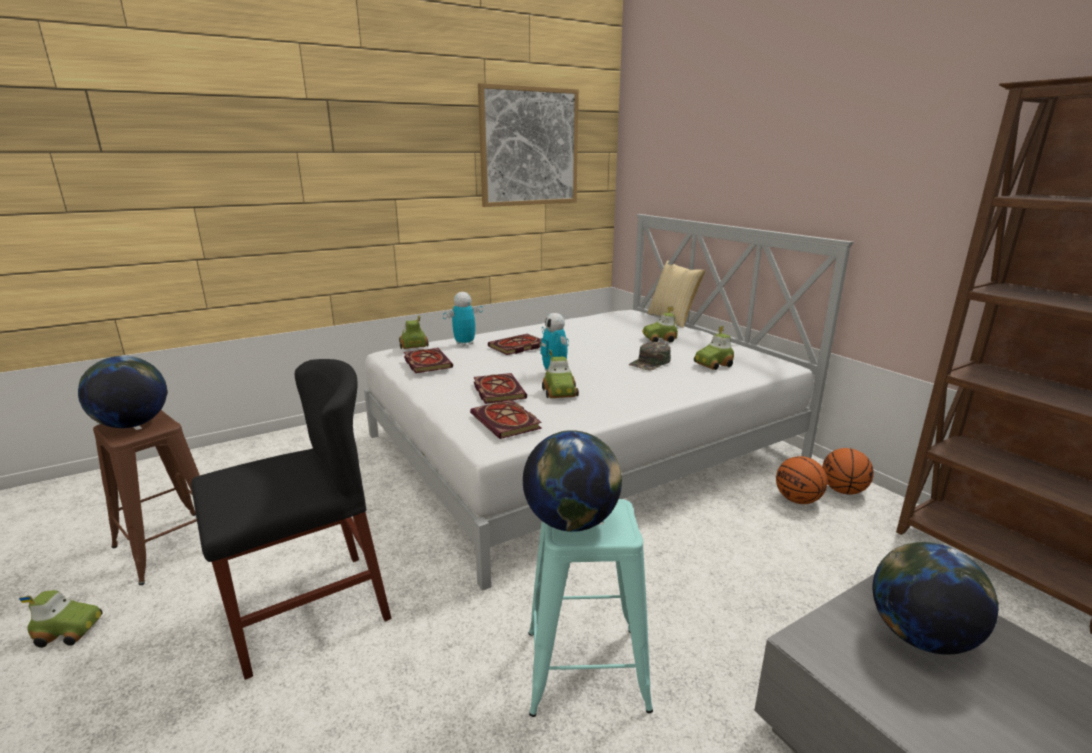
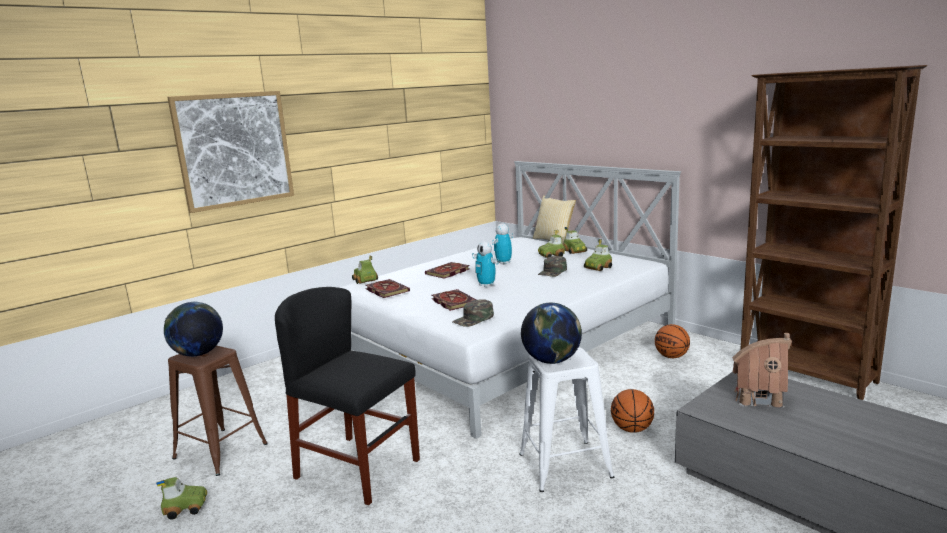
camera: 10 degrees left, 5 degrees down
black chair [191,359,392,680] -> black chair turned 105 degrees counterclockwise [275,287,420,506]
toy robot [443,292,483,346] -> toy robot moved to [492,223,513,265]
book [470,399,542,439] -> green cap [452,299,494,327]
picture [478,83,579,207] -> picture moved to [167,91,294,213]
turquoise stool [528,499,653,717] -> white stool [519,347,614,492]
toy car [542,349,579,398] -> toy car moved to [563,227,587,254]
basketball [822,448,874,495] -> basketball moved to [611,389,654,433]
globe [872,542,999,655] -> toy house [732,333,792,410]

